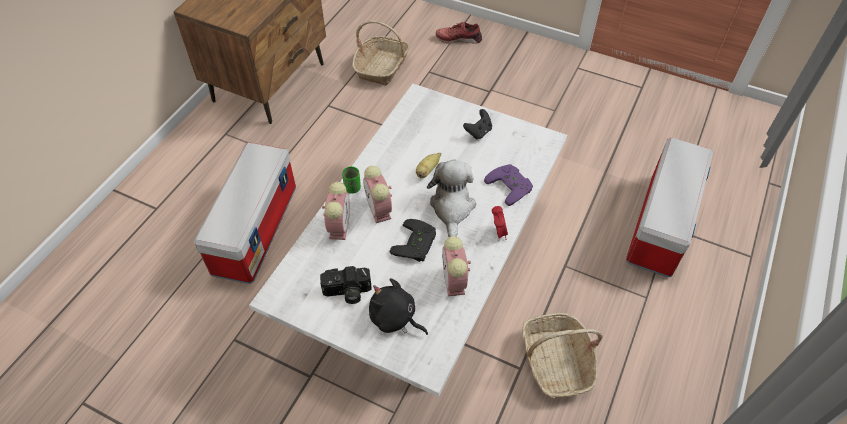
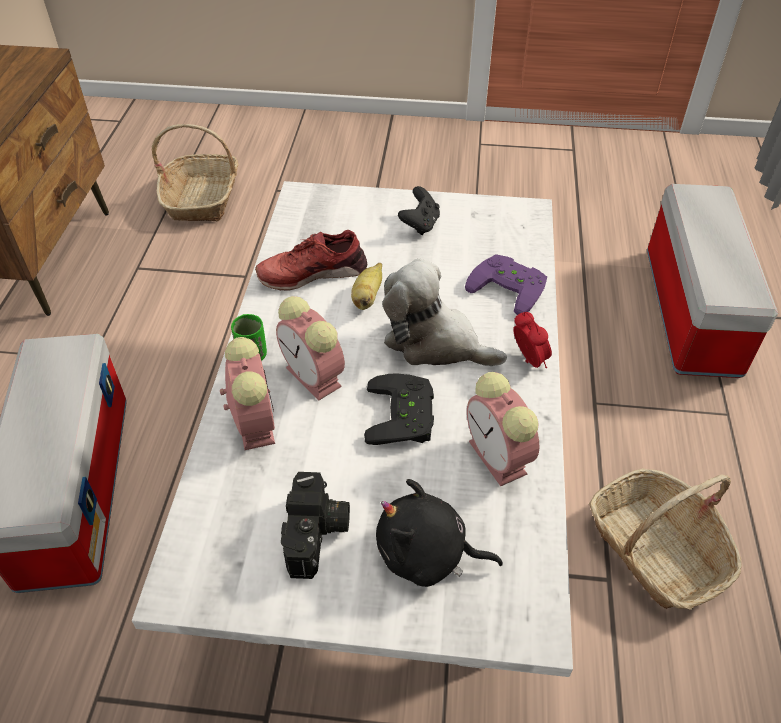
camera: 20 degrees left, 5 degrees down
camera [320,266,372,304] -> camera turned 60 degrees counterclockwise [281,472,350,579]
plush toy [427,160,476,237] -> plush toy turned 45 degrees counterclockwise [382,259,507,366]
red shoe [436,22,482,44] -> red shoe moved to [255,230,367,291]

